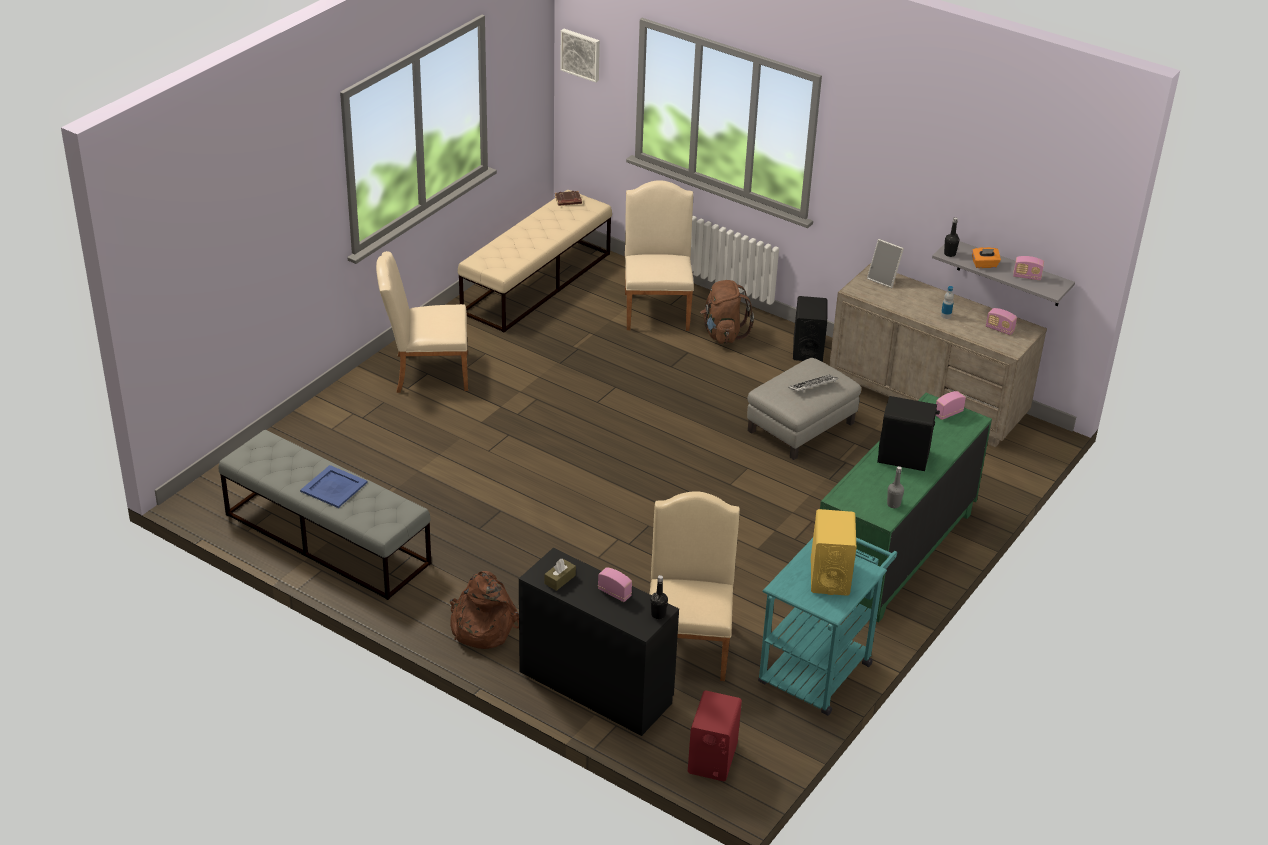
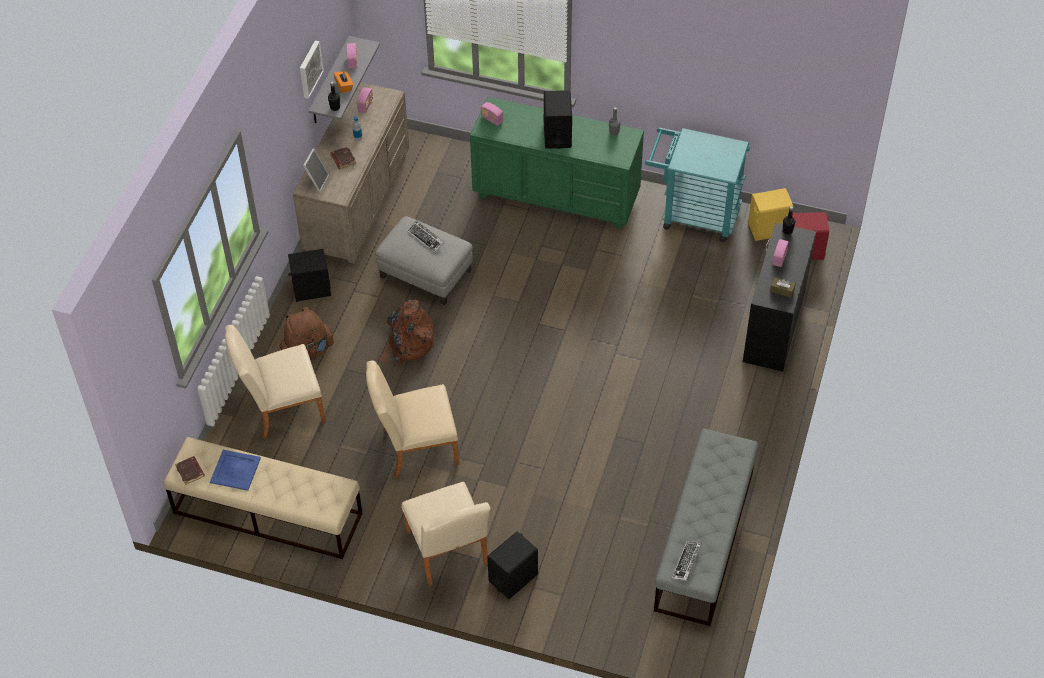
camera: 105 degrees left, 15 degrees up
blue tray [300,465,367,508] -> blue tray moved to [210,450,261,491]
brown backpack [450,571,519,649] -> brown backpack moved to [378,300,434,366]
picture [560,29,600,82] -> picture moved to [300,41,324,99]
beige chair [650,491,740,681] -> beige chair moved to [366,361,459,477]
yellow speaker [811,509,856,596] -> yellow speaker moved to [748,188,794,241]
none -> brown book [330,146,356,169]
none -> black speaker [487,531,538,599]
none -> keyboard [672,541,702,581]

